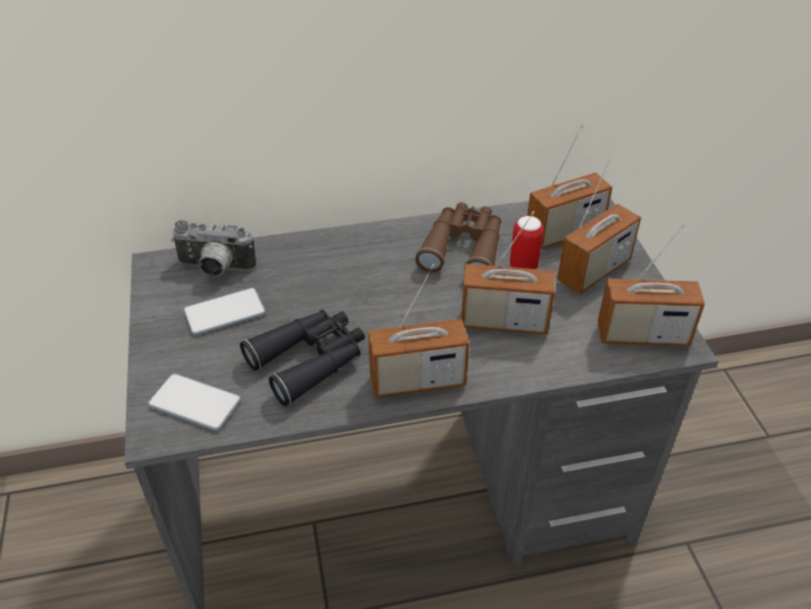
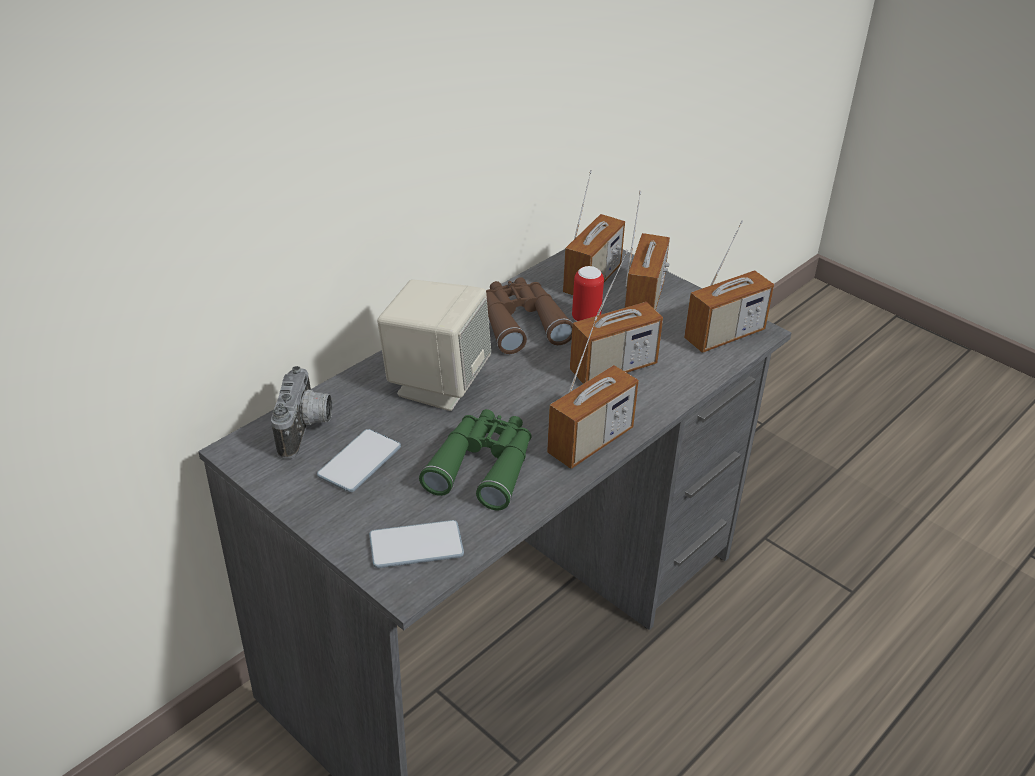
camera: 35 degrees left, 5 degrees down
camera [171,220,256,277] -> camera turned 60 degrees counterclockwise [271,366,332,459]
black binoculars [240,310,365,406] -> green binoculars [419,409,532,510]
none -> beige speaker [377,280,491,411]

